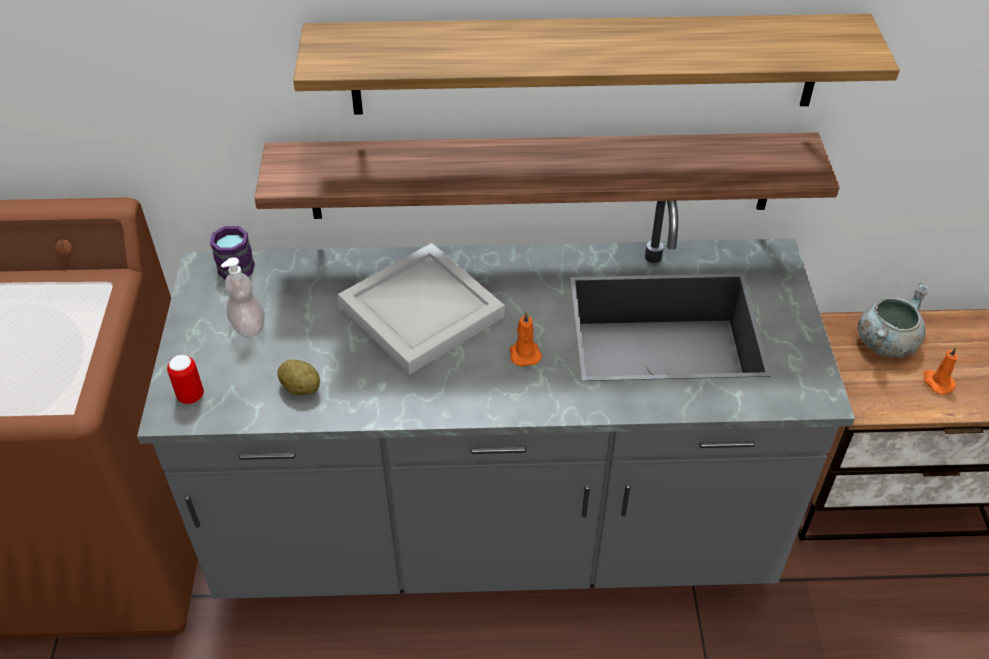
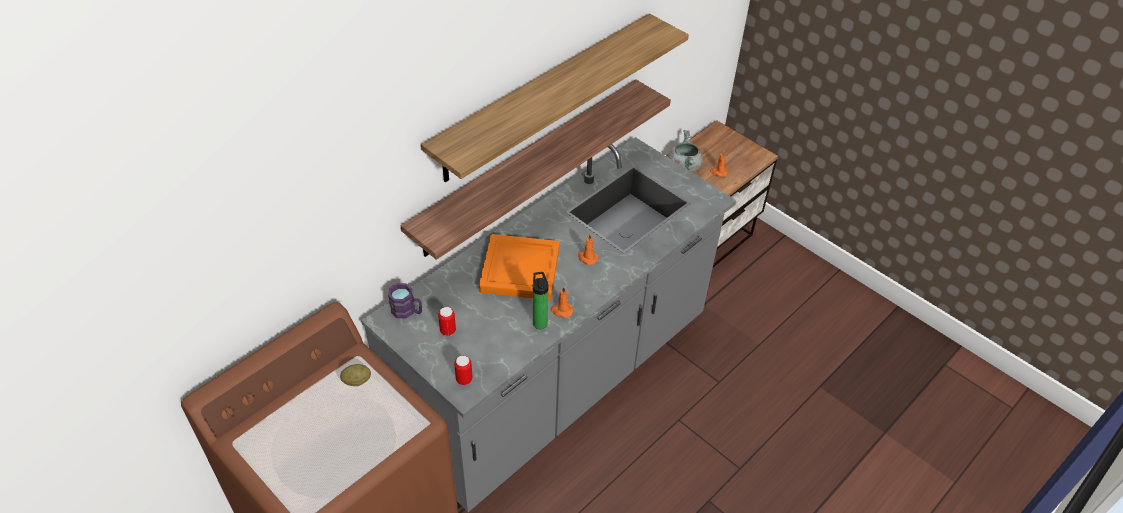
camera: 45 degrees left, 0 degrees up
soap dispenser [221,257,265,338] -> can [438,307,456,336]
potato [277,360,320,395] -> potato moved to [340,364,371,386]
white tray [338,243,505,374] -> orange tray [479,234,560,300]
none -> bottle [533,272,548,329]
none -> orange candle [550,286,574,318]

